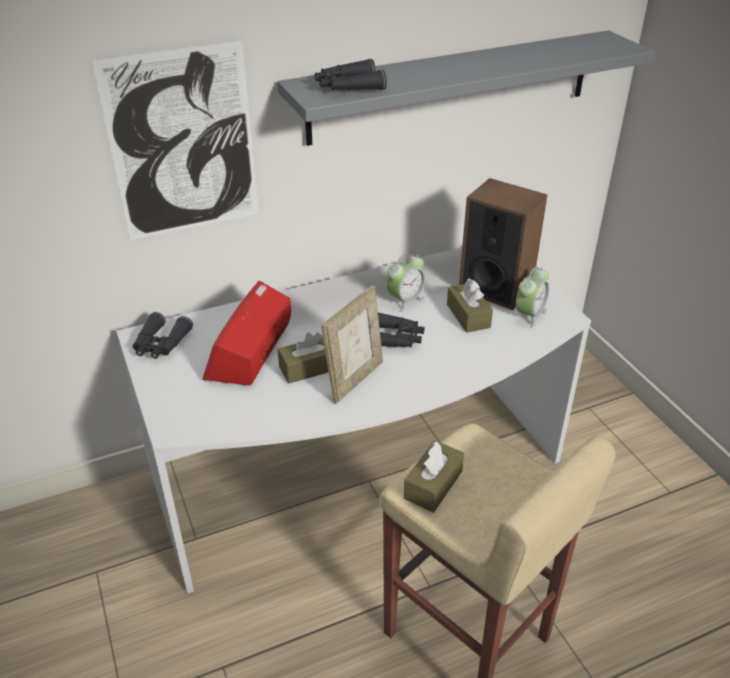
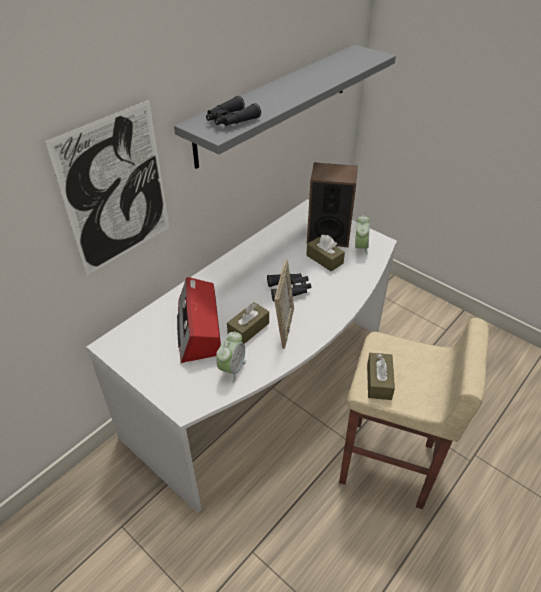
camera: 25 degrees left, 5 degrees up
black binoculars [132,312,193,359] -> none
alarm clock [387,253,425,312] -> alarm clock moved to [216,331,247,383]

